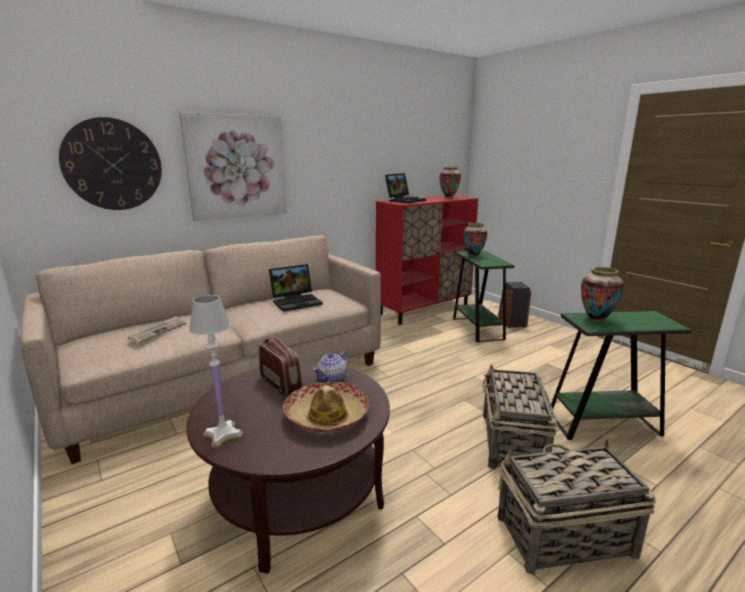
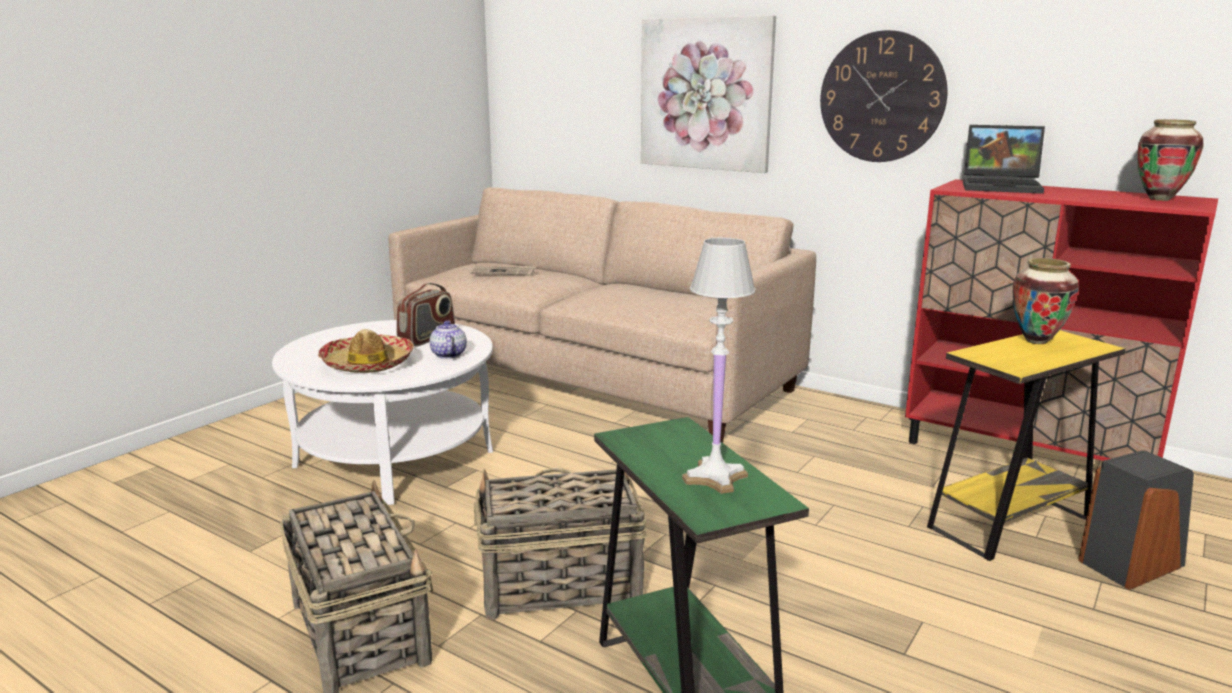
camera: 70 degrees right, 0 degrees up
wall clock [59,117,162,210] -> wall clock moved to [820,30,947,162]
brown coffee table [186,362,390,573] -> white coffee table [272,320,493,505]
white table lamp [189,295,244,448] -> white table lamp moved to [682,237,756,494]
laptop [269,264,323,312] -> none
teapot [313,351,348,383] -> teapot turned 60 degrees clockwise [430,320,467,359]
green side table [453,251,515,343] -> yellow side table [927,330,1125,561]
vase [581,267,624,322] -> none

